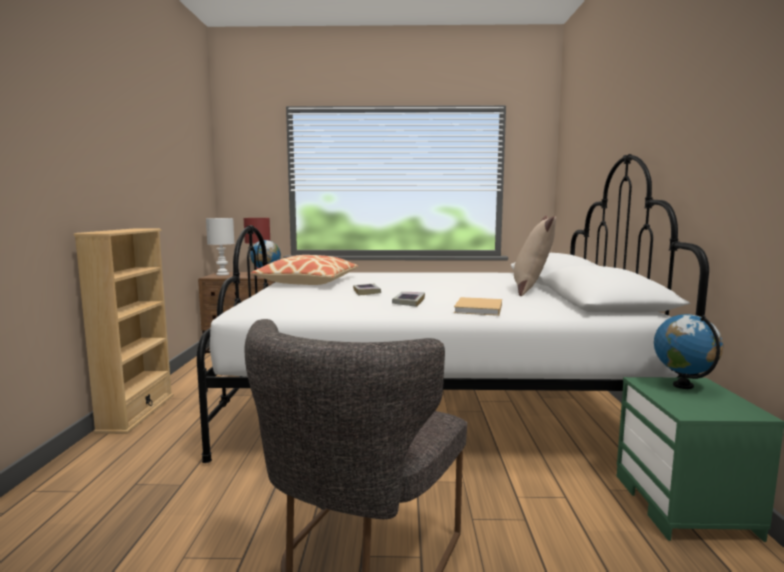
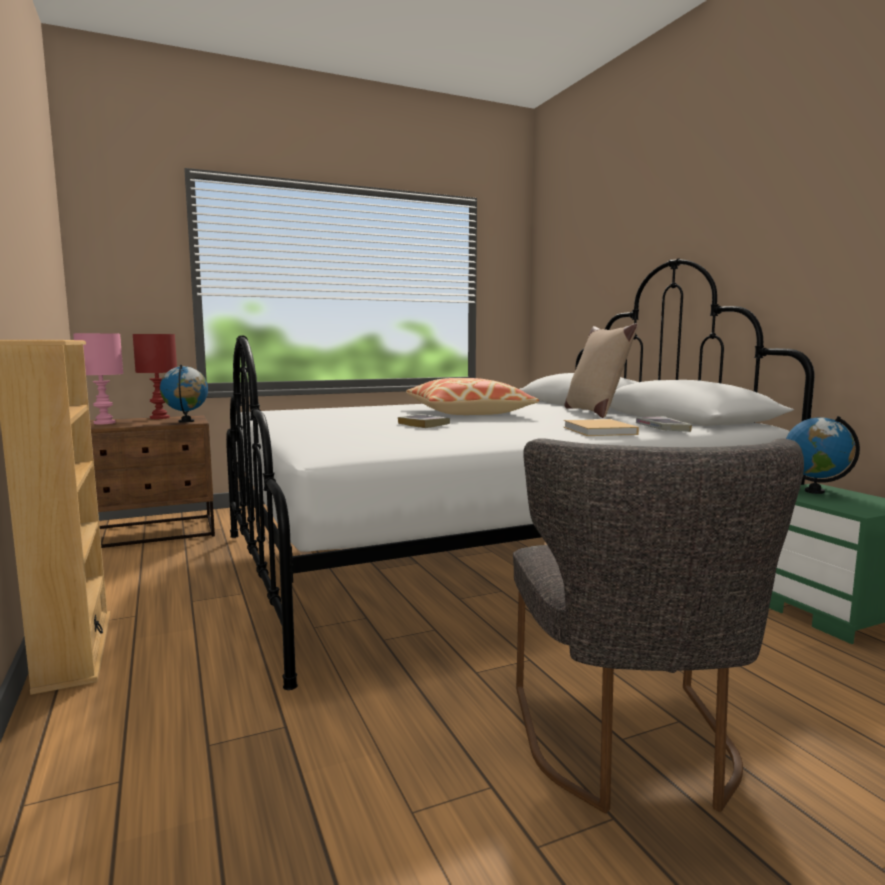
camera: 25 degrees left, 0 degrees up
white table lamp [206,218,235,275] -> pink table lamp [73,333,123,424]
pillow [251,255,358,285] -> pillow moved to [406,378,539,415]
book [392,292,425,307] -> book moved to [636,416,692,432]

